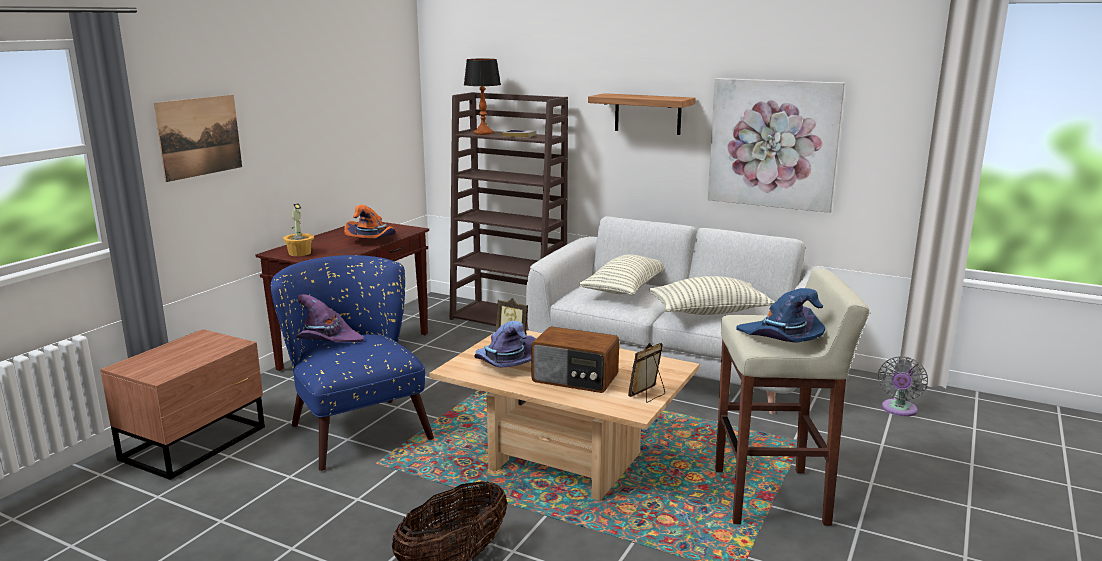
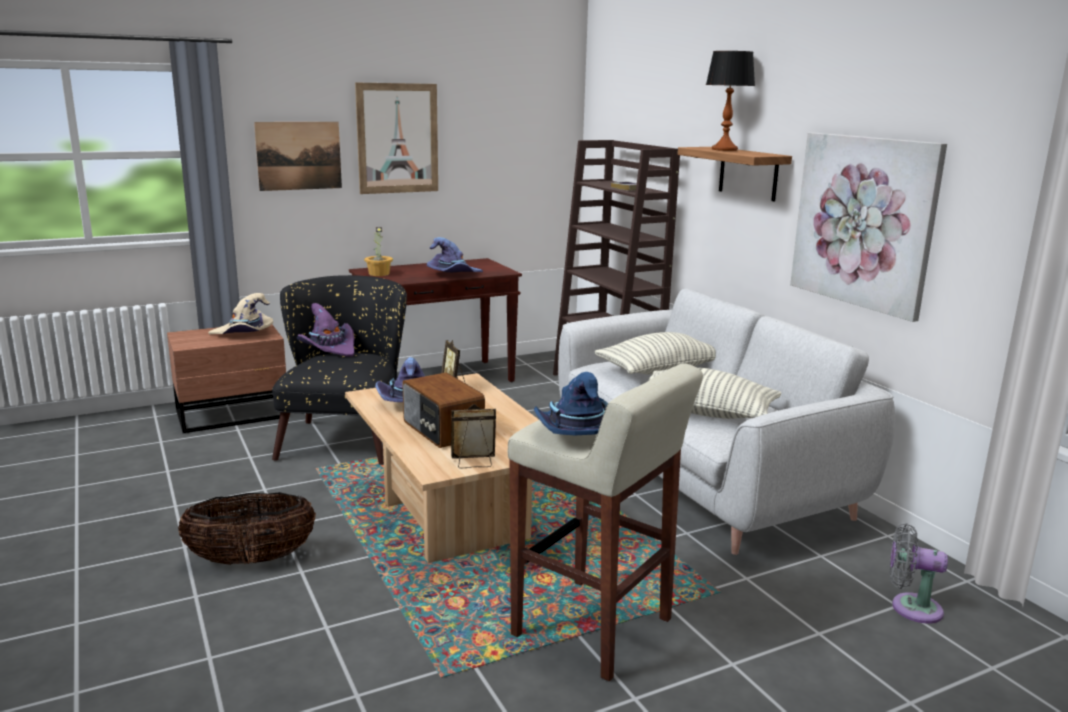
camera: 35 degrees right, 0 degrees up
blue armchair [271,255,434,471] -> black armchair [272,275,407,465]
orange hat [344,205,395,239] -> purple hat [427,237,483,272]
table lamp [464,59,501,135] -> table lamp moved to [706,51,755,151]
grey fan [878,356,928,416] -> grey fan turned 45 degrees clockwise [890,524,948,623]
none -> beige hat [208,293,273,335]
none -> picture [355,82,438,194]

